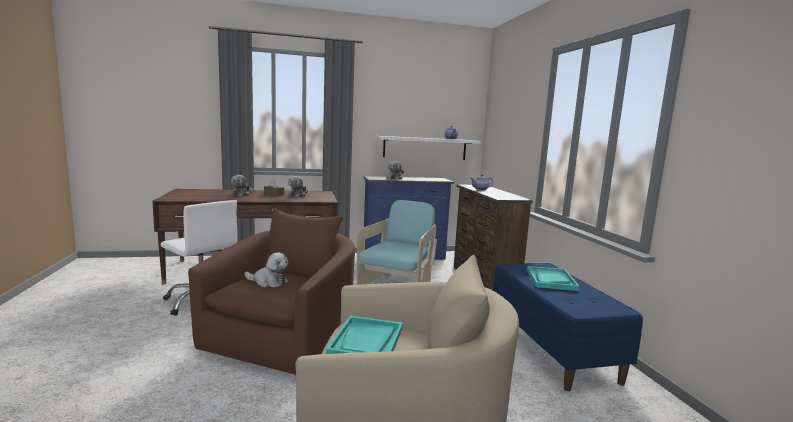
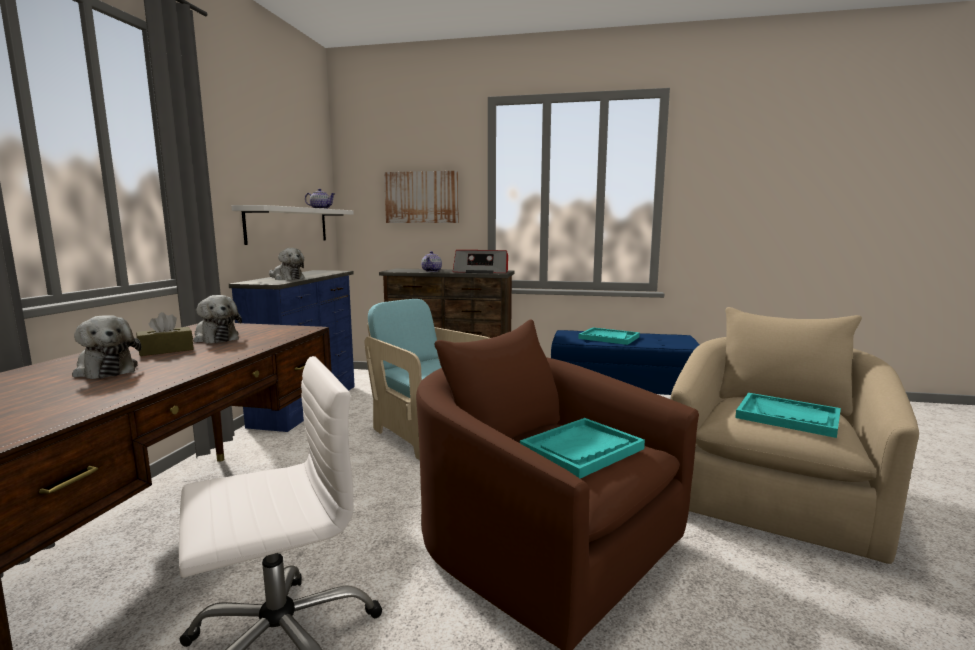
camera: 65 degrees left, 0 degrees up
plush toy [245,252,288,288] -> turquoise tray [520,418,645,479]
none -> picture [384,171,459,223]
none -> radio [453,250,508,273]

